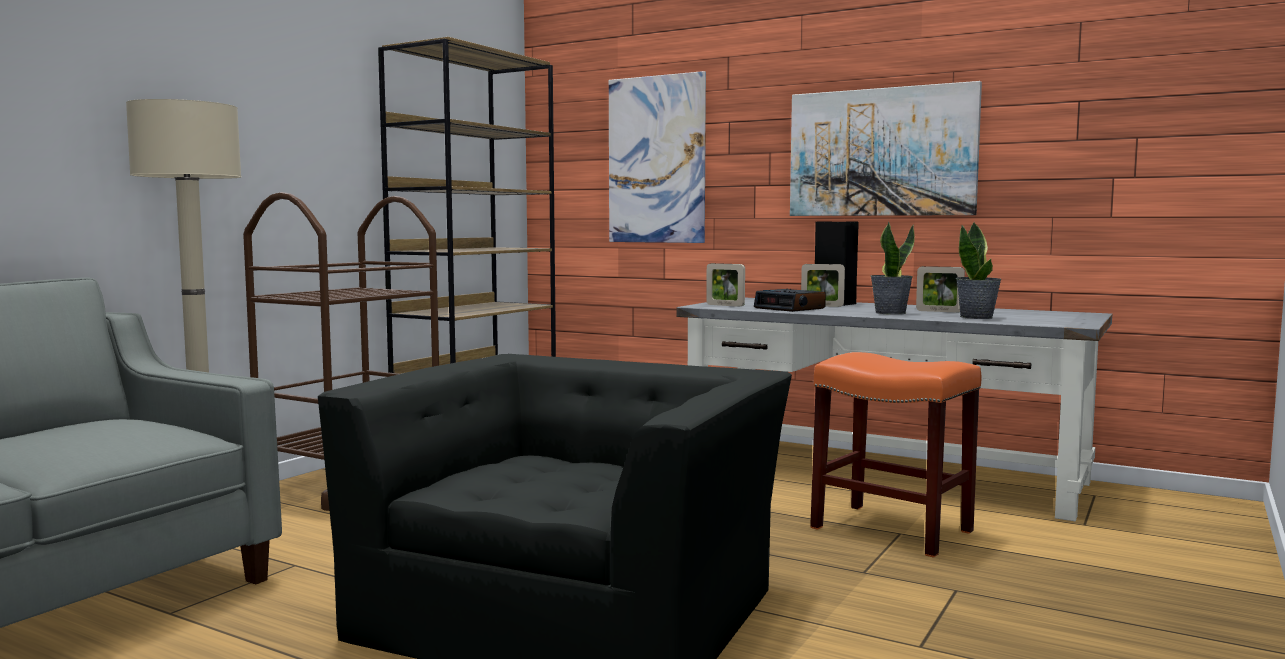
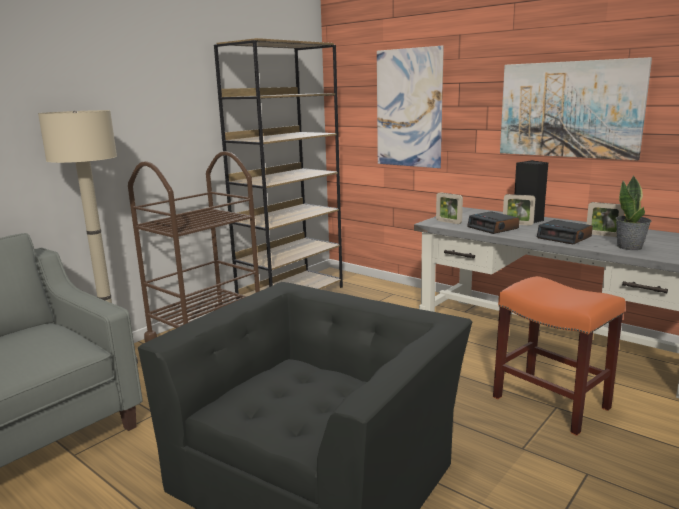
camera: 10 degrees right, 10 degrees up
potted plant [871,222,915,315] -> alarm clock [537,220,593,245]

